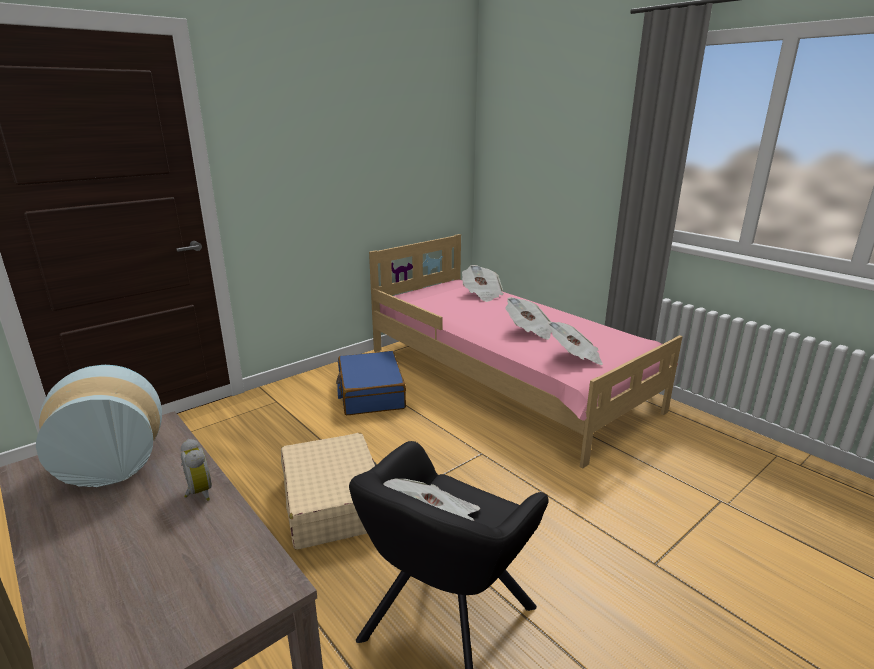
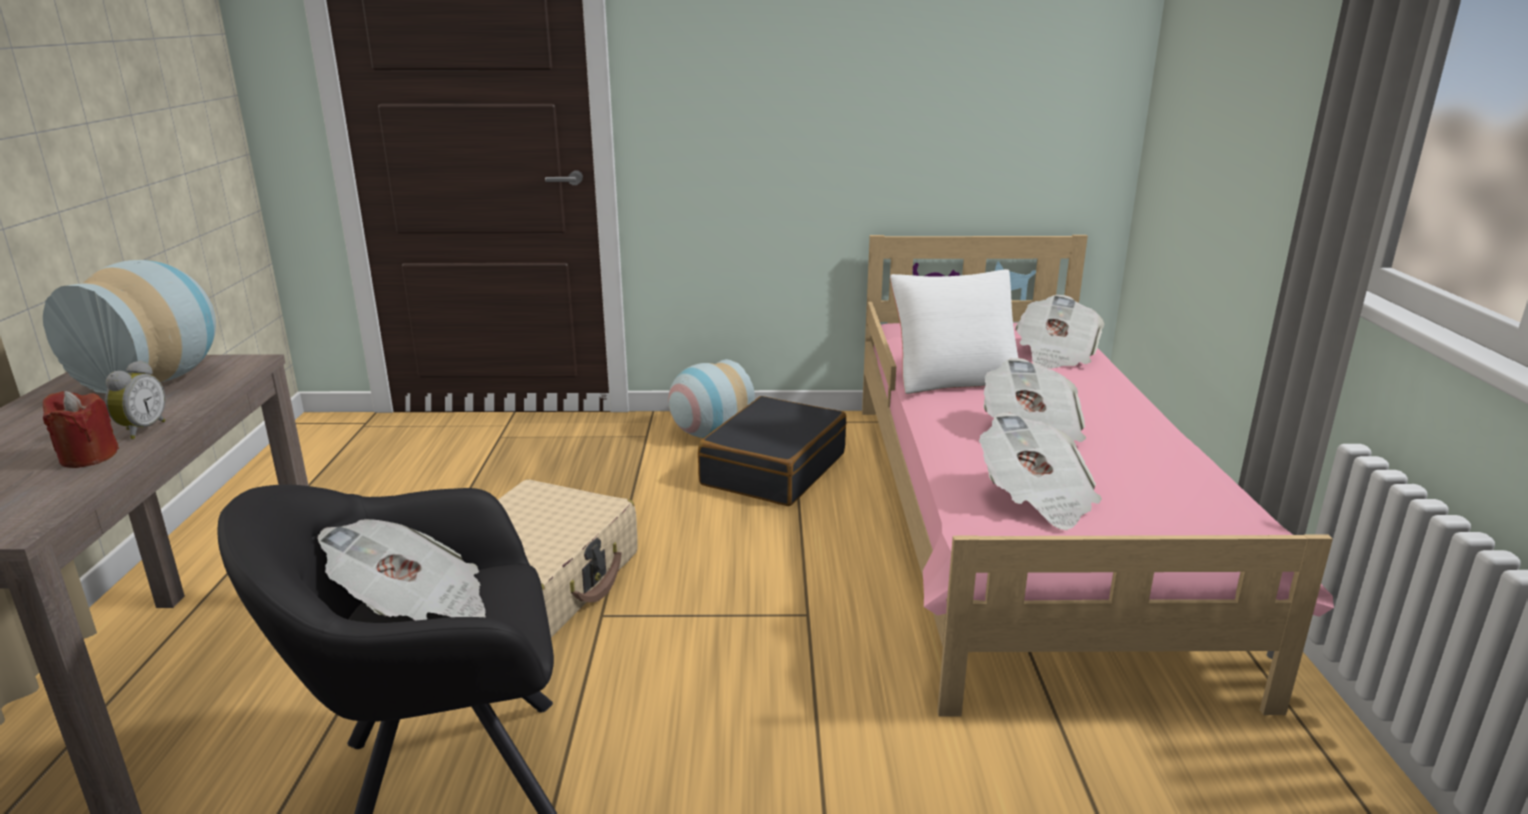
camera: 40 degrees right, 0 degrees up
blue suitcase [336,351,406,415] -> black suitcase [698,396,846,506]
none -> red candle [43,391,119,468]
none -> vase [668,359,755,438]
none -> white pillow [890,269,1018,394]

